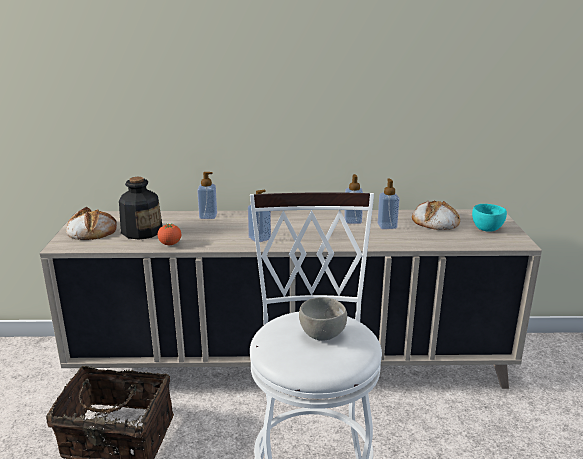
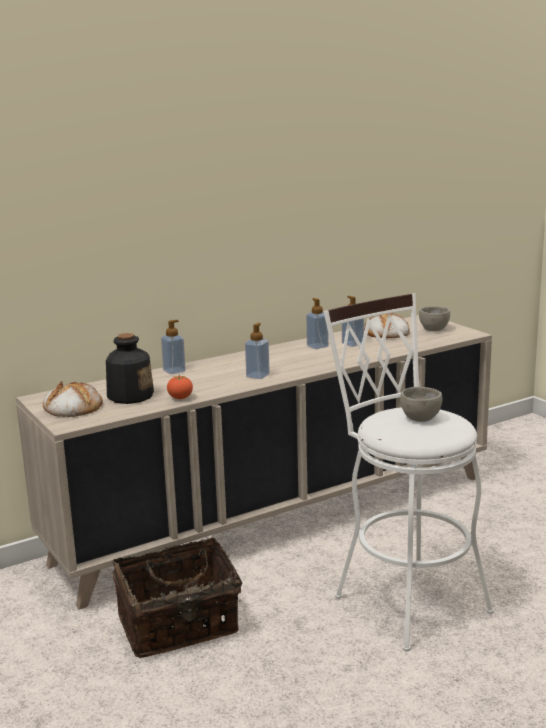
camera: 30 degrees left, 5 degrees down
turquoise bowl [472,204,507,232] -> grey bowl [419,306,450,331]

